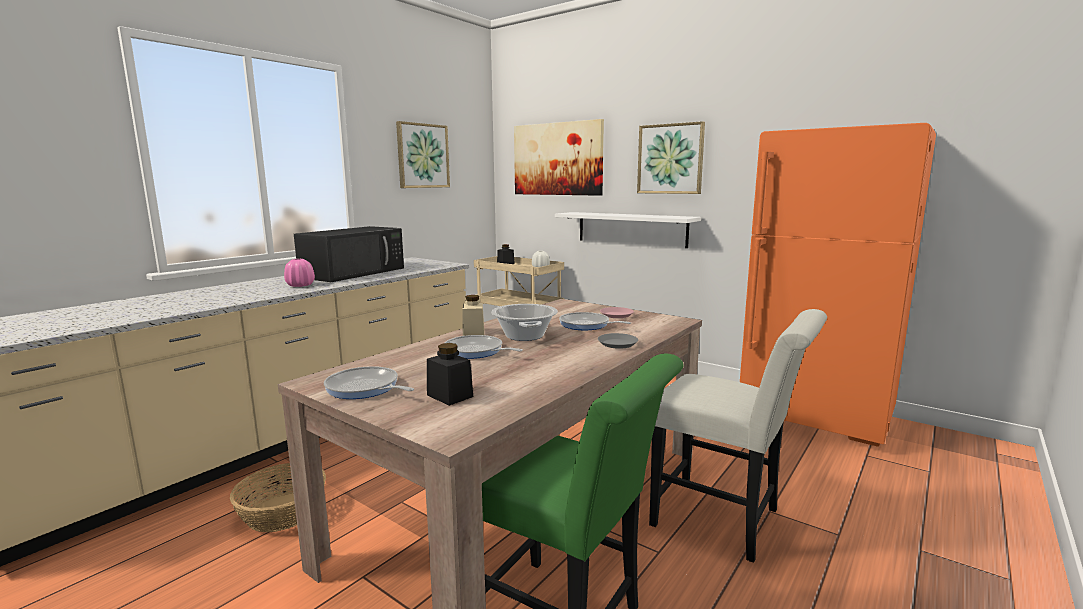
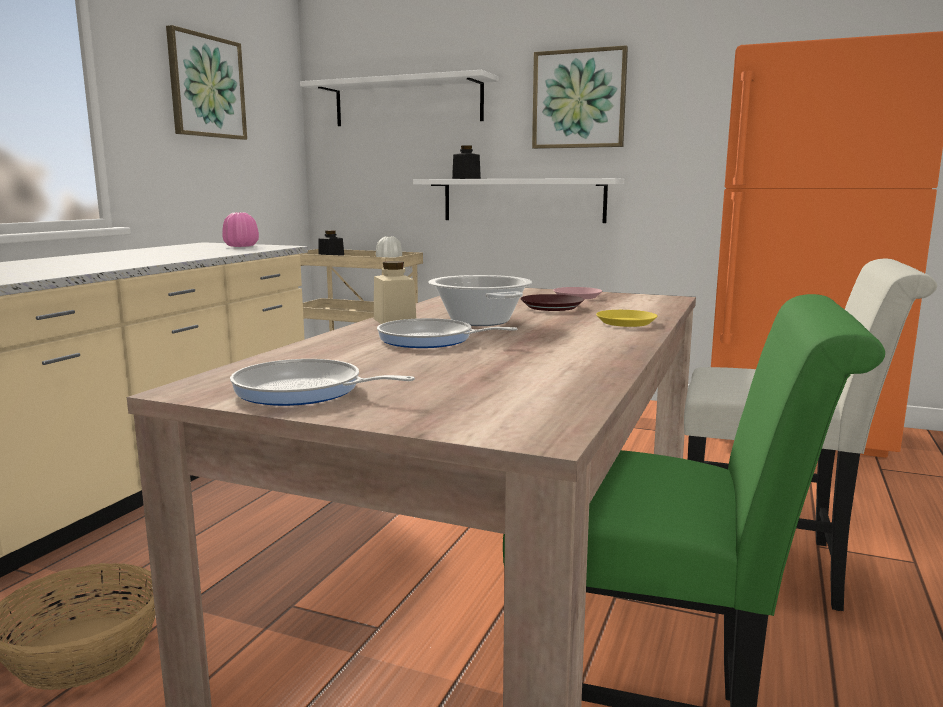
camera: 15 degrees left, 0 degrees up
pink vase [284,259,315,287] -> pink vase moved to [222,212,259,247]
black microwave [294,226,404,282] -> none
black jar [427,343,473,406] -> black jar moved to [452,145,481,179]
picture [514,119,604,196] -> white shelf [300,70,499,126]
frying pan [559,312,631,330] -> brown plate [520,294,584,311]
grey plate [598,333,638,349] -> yellow plate [596,310,657,327]

